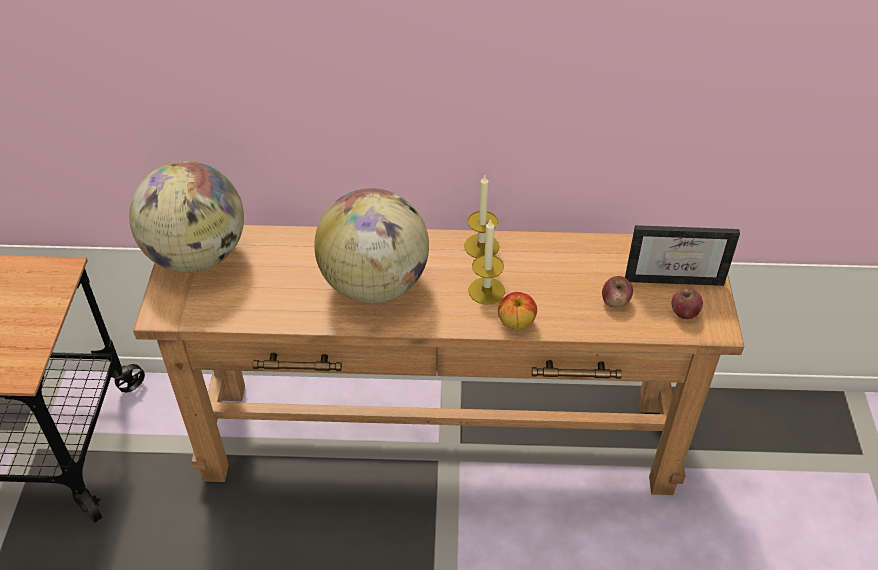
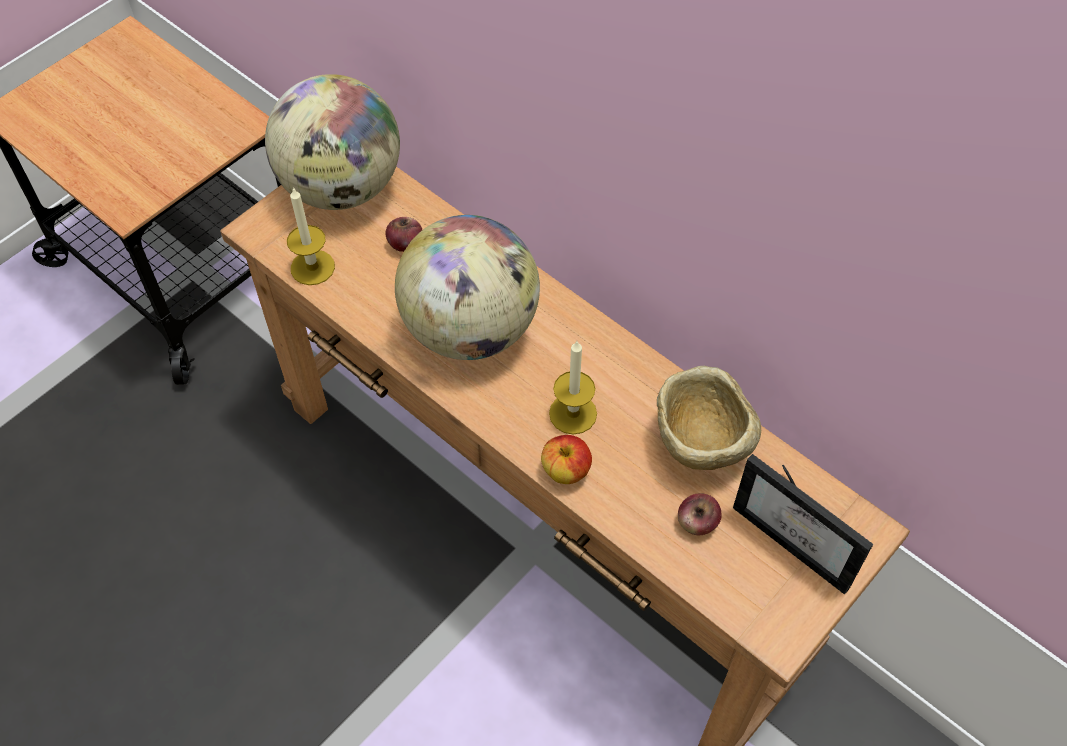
camera: 40 degrees right, 10 degrees up
candle [464,175,499,258] -> candle moved to [287,187,335,285]
apple [672,289,703,319] -> apple moved to [386,217,422,252]
none -> beige bowl [657,366,761,470]

